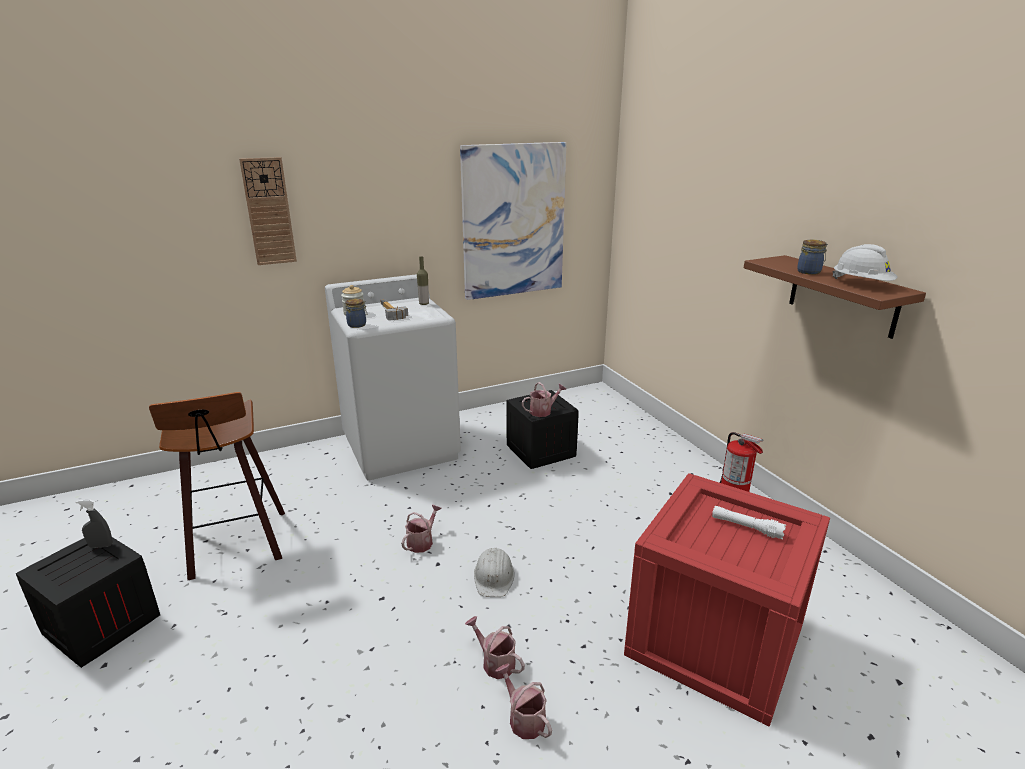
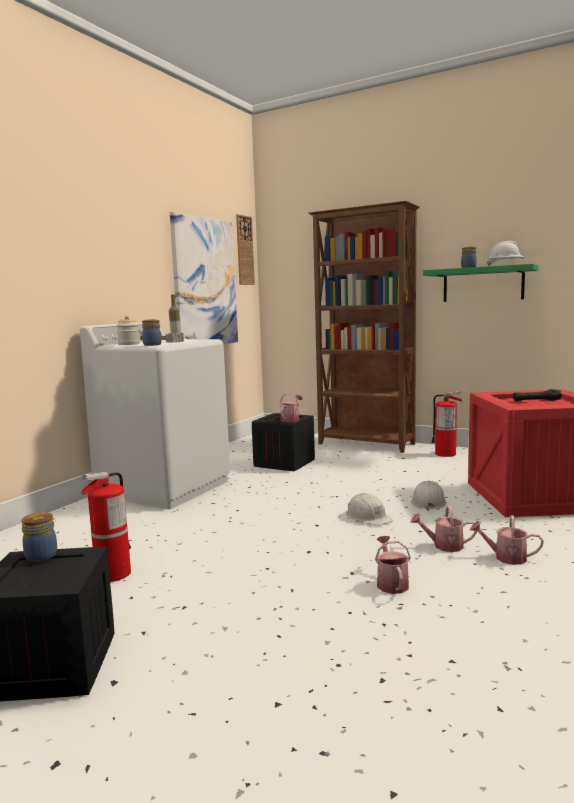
camera: 35 degrees left, 15 degrees down
grey spray bottle [75,500,113,548] -> jar [21,512,57,562]
stool [149,392,285,581] -> fire extinguisher [81,472,131,582]
wall clock [239,157,297,265] -> wall clock moved to [236,214,255,285]
watering can [401,504,442,553] -> watering can moved to [375,536,411,594]
white flashlight [712,506,786,540] -> black flashlight [513,389,562,401]
brown shelf [744,255,926,339] -> green shelf [423,264,538,302]
none -> brown bookcase [309,201,420,453]
none -> white hard hat [411,481,447,511]

